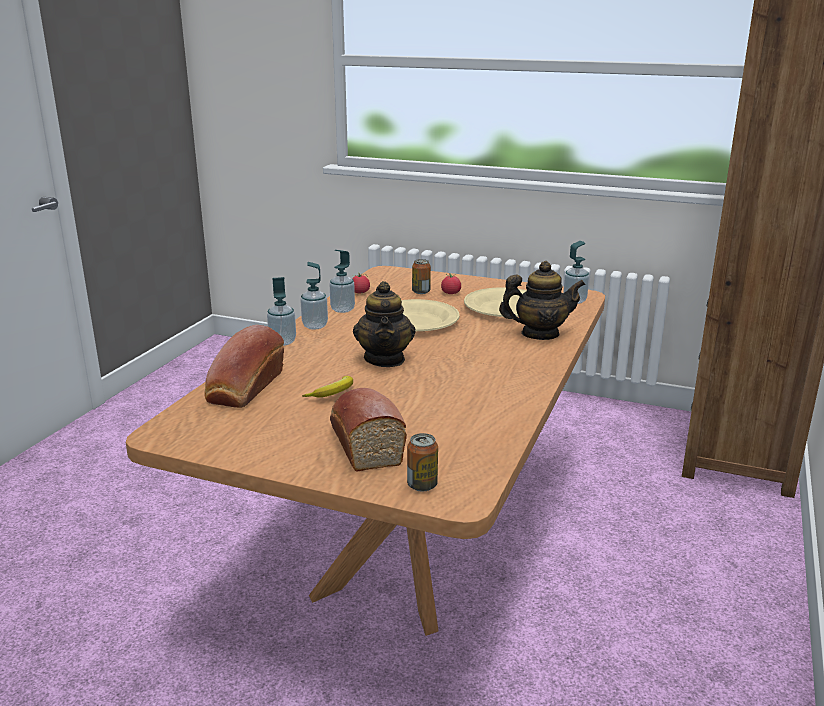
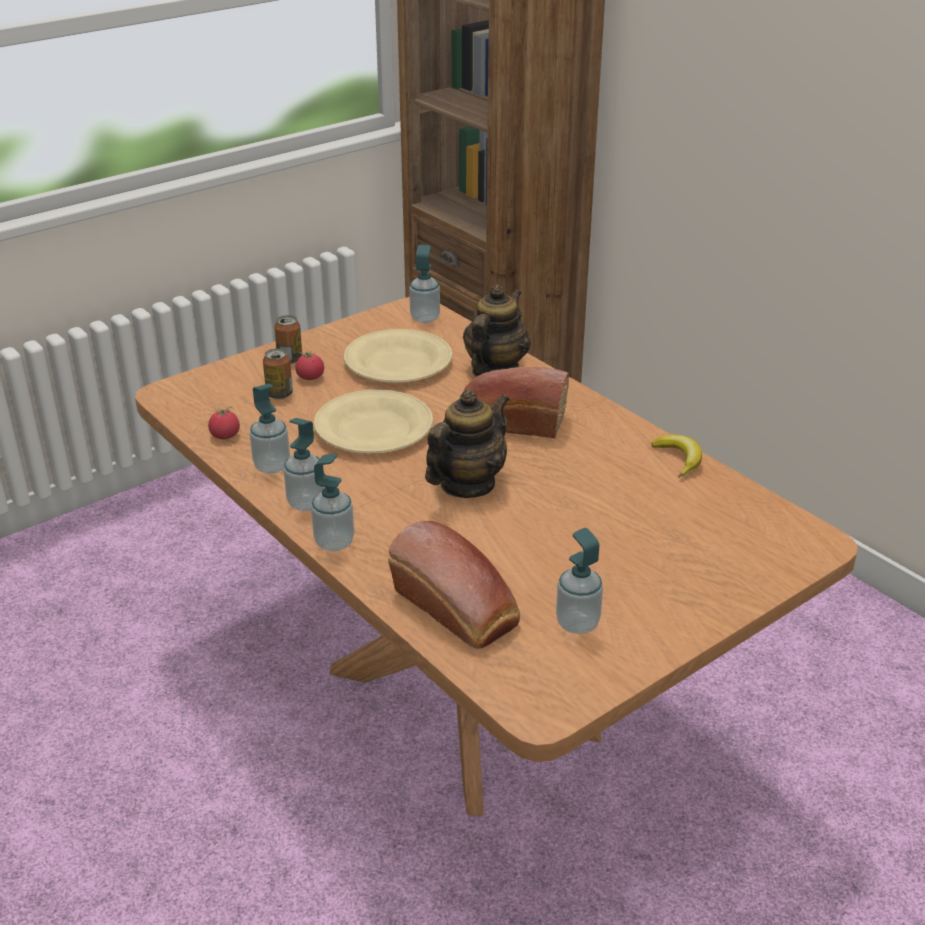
camera: 60 degrees left, 10 degrees up
banana [302,376,353,397] -> banana moved to [651,435,702,478]
bread [330,388,407,472] -> bread moved to [464,367,569,438]
teapot [353,281,416,367] -> teapot turned 75 degrees counterclockwise [425,389,510,498]
can [407,433,438,492] -> can moved to [274,315,302,364]
none -> soap dispenser [556,528,603,634]

